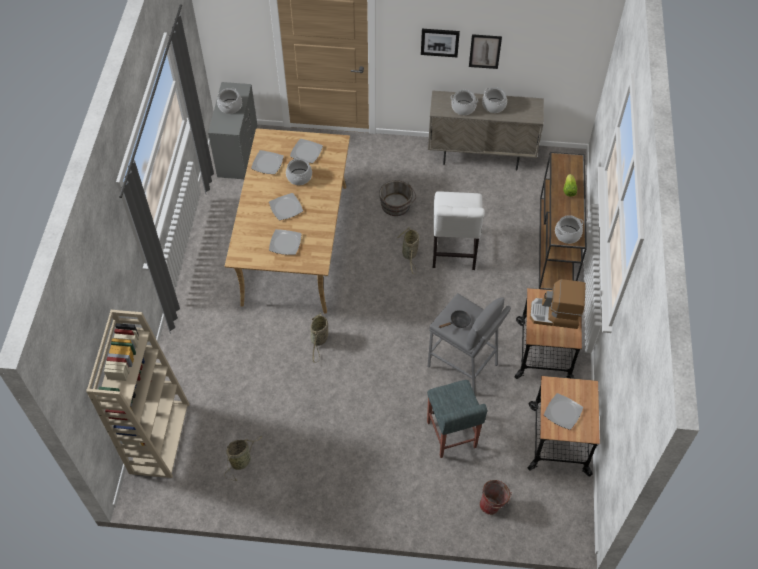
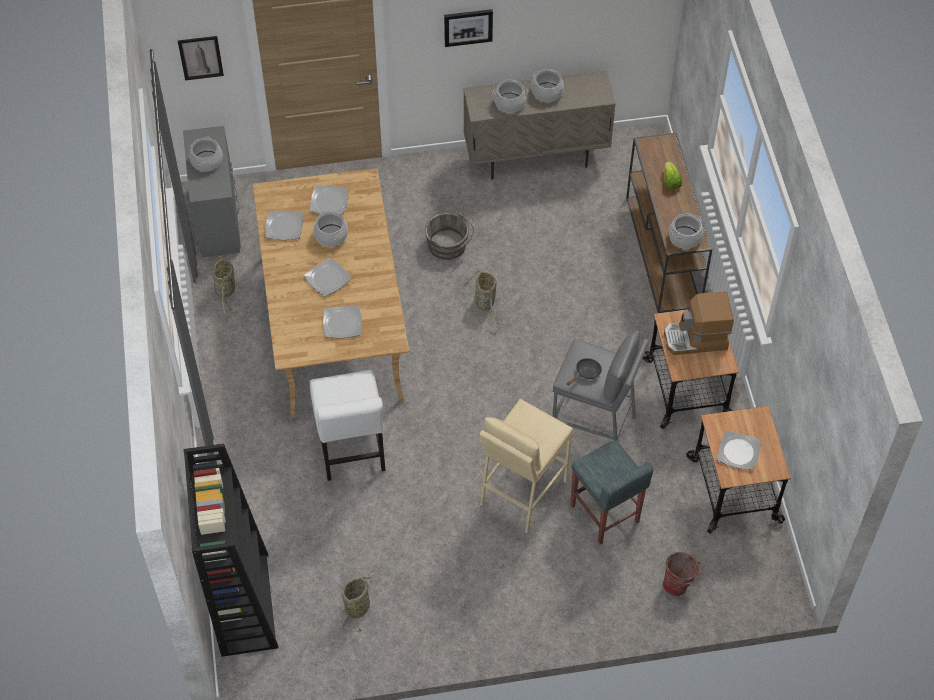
camera: 15 degrees left, 0 degrees up
beige bookcase [86,310,189,478] -> black bookcase [183,444,278,657]
basket [310,312,328,363] -> basket moved to [209,256,235,317]
white chair [433,191,485,270] -> white chair moved to [310,370,386,481]
picture [469,34,502,69] -> picture moved to [178,36,224,80]
none -> beige stool [480,399,573,533]

